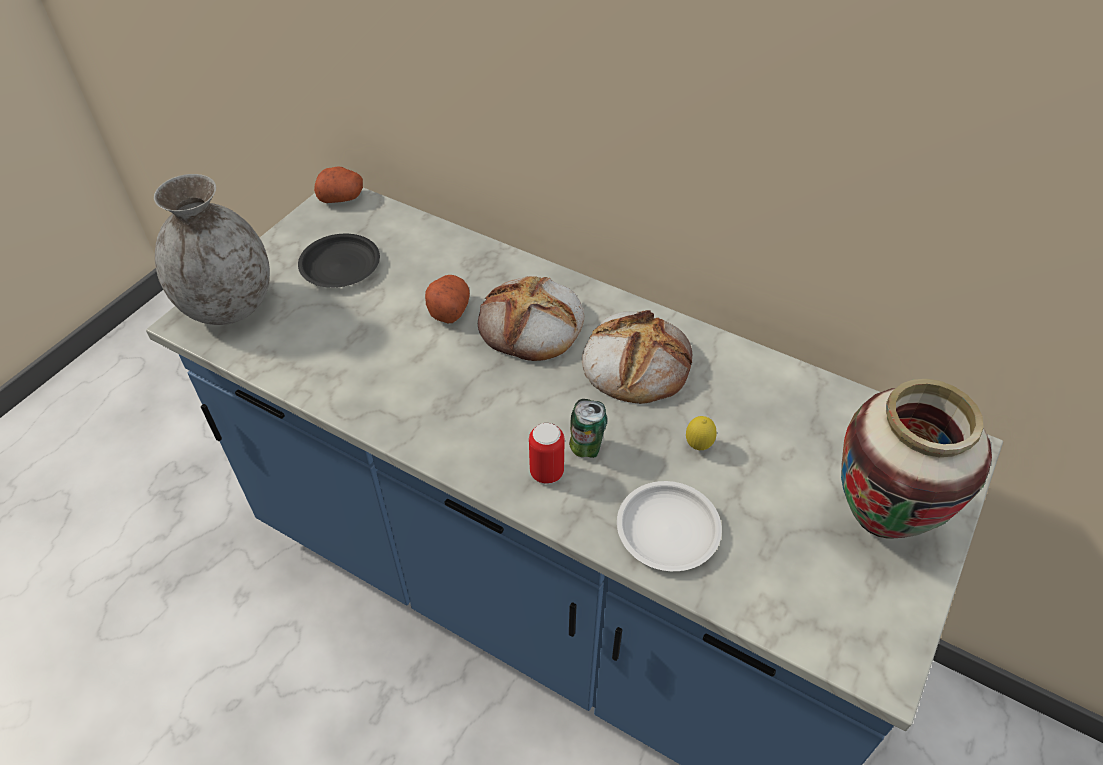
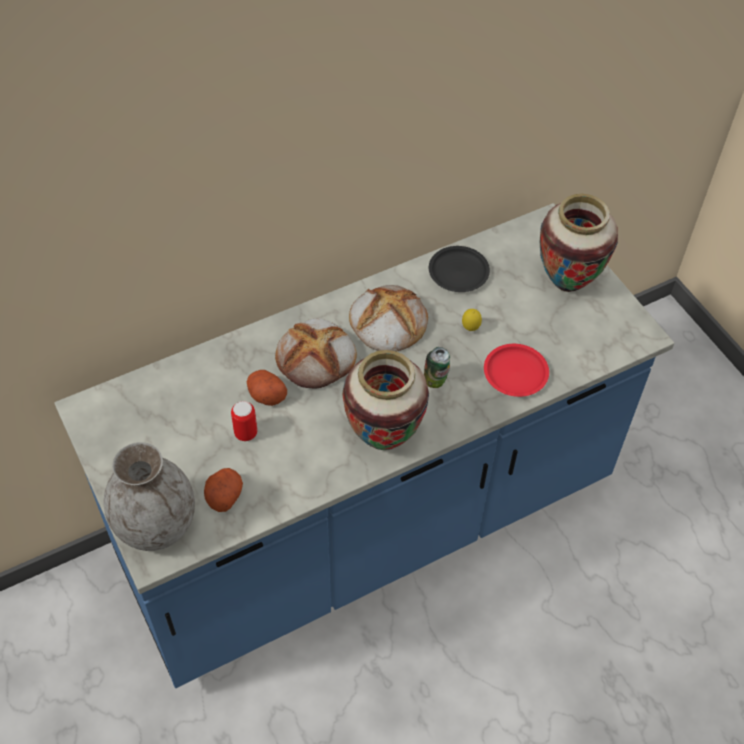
camera: 60 degrees left, 5 degrees up
black plate [298,234,380,288] -> black plate moved to [429,246,490,292]
potato [314,167,363,203] -> potato moved to [204,468,243,512]
can [529,423,565,484] -> can moved to [231,401,257,441]
white plate [617,481,722,571] -> red plate [484,344,549,397]
none -> vase [342,350,429,450]

